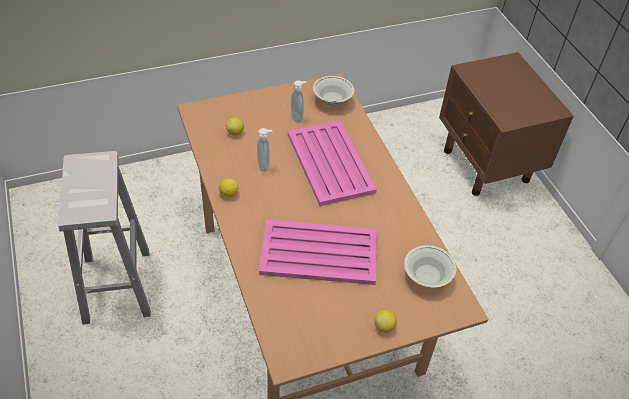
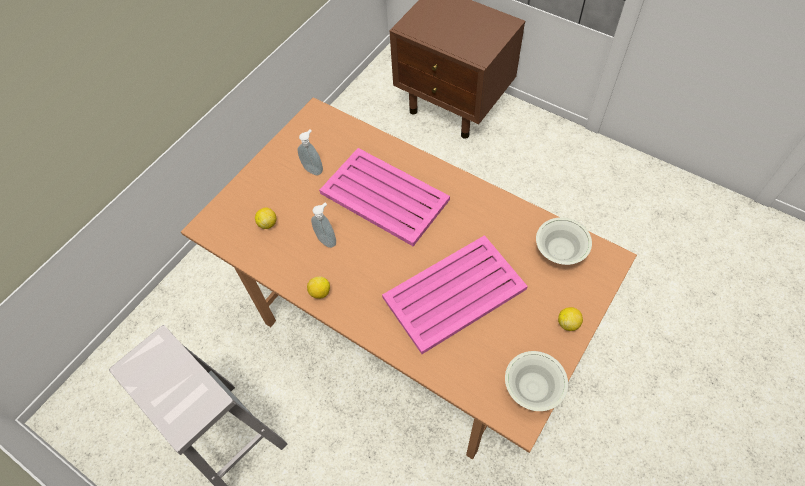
camera: 30 degrees left, 10 degrees up
white bowl [313,76,354,105] -> white bowl moved to [505,351,568,411]

